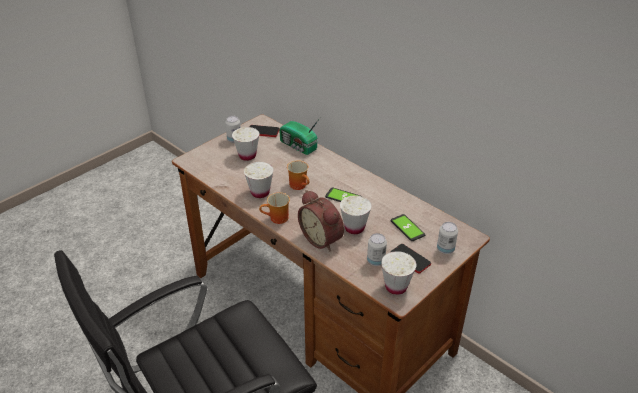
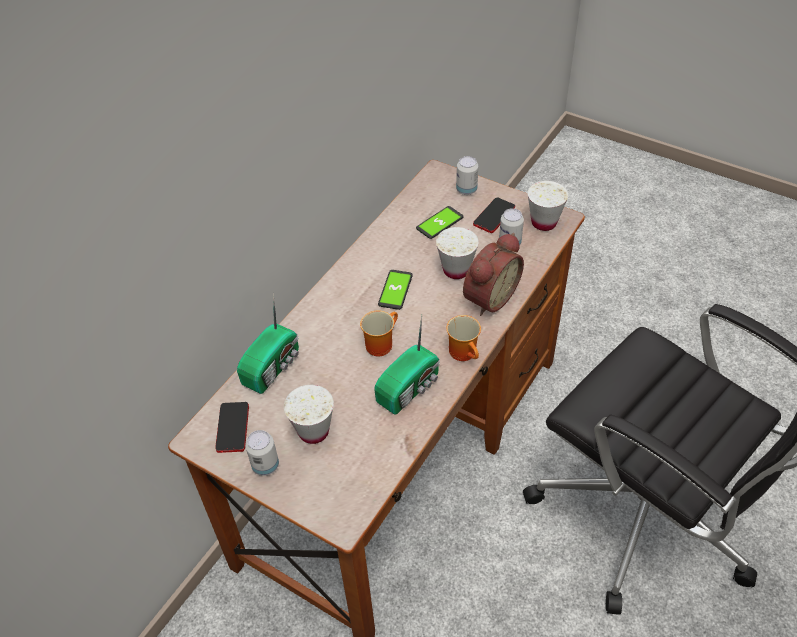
camera: 100 degrees left, 10 degrees up
white cup [244,162,273,198] -> radio [374,315,440,415]

